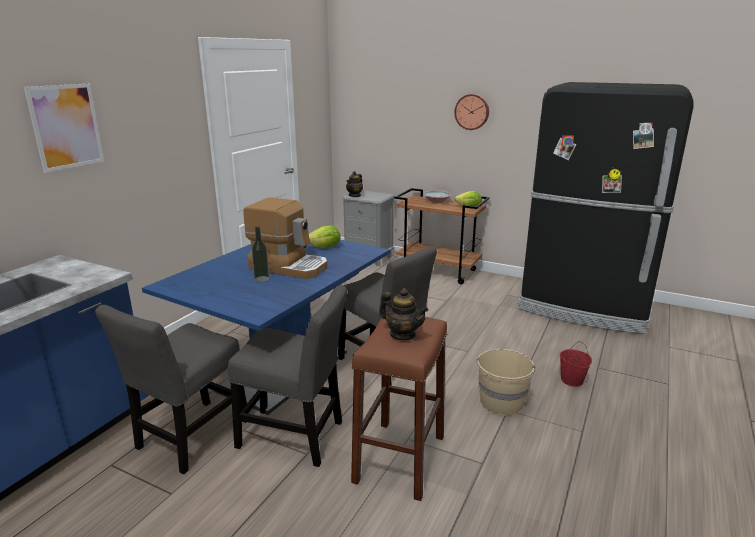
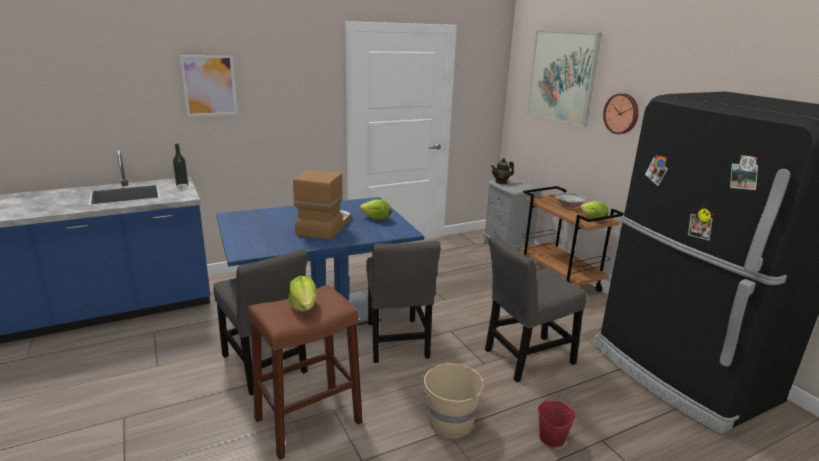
camera: 35 degrees right, 0 degrees up
grey chair [95,305,249,474] -> grey chair moved to [485,235,587,382]
coffee machine [243,198,328,279] -> coffee machine turned 135 degrees counterclockwise [293,170,351,240]
bottle [251,226,270,282] -> bottle moved to [173,143,189,187]
teapot [379,288,428,340] -> lettuce [288,276,317,312]
none -> picture [527,30,602,127]

